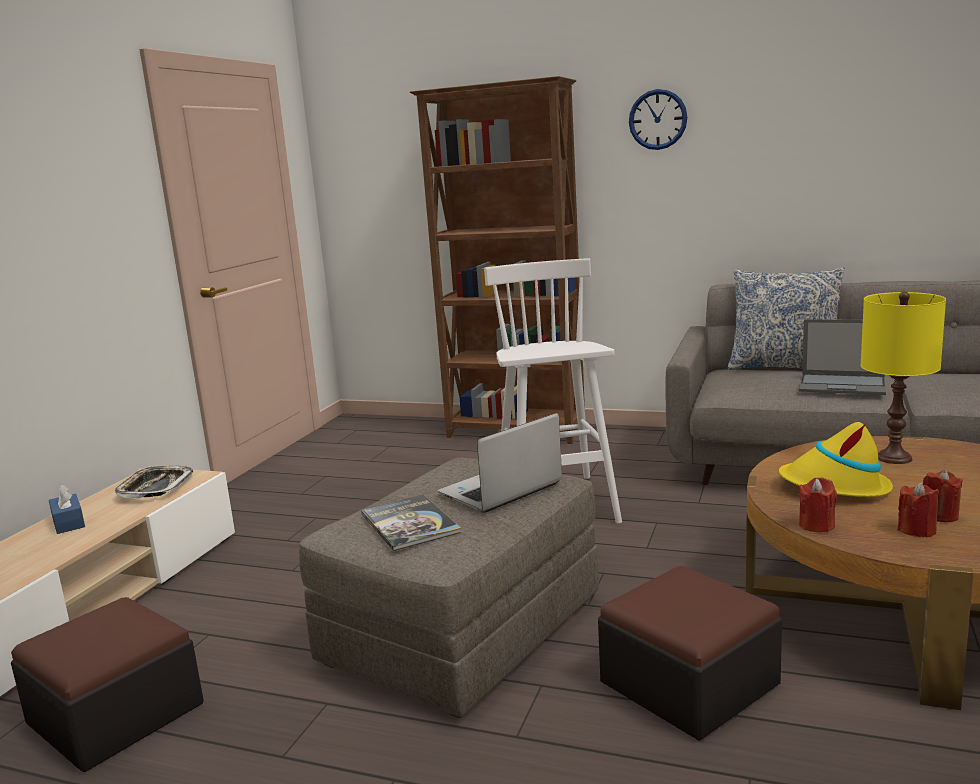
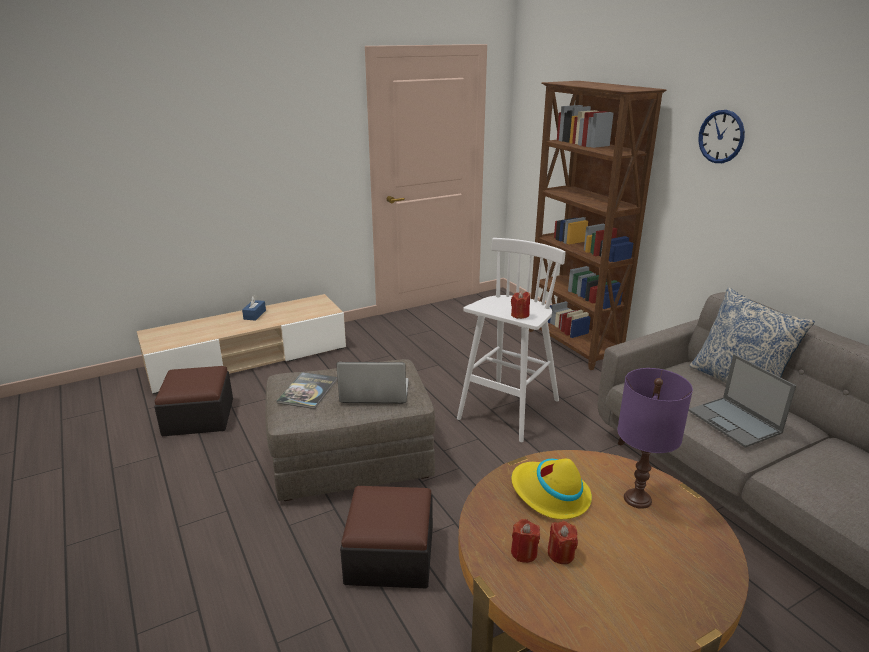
camera: 40 degrees right, 10 degrees up
tray [115,466,193,499] -> none
red candle [799,477,837,532] -> red candle moved to [511,291,530,319]
yellow table lamp [860,292,946,464] -> purple table lamp [617,368,693,509]

